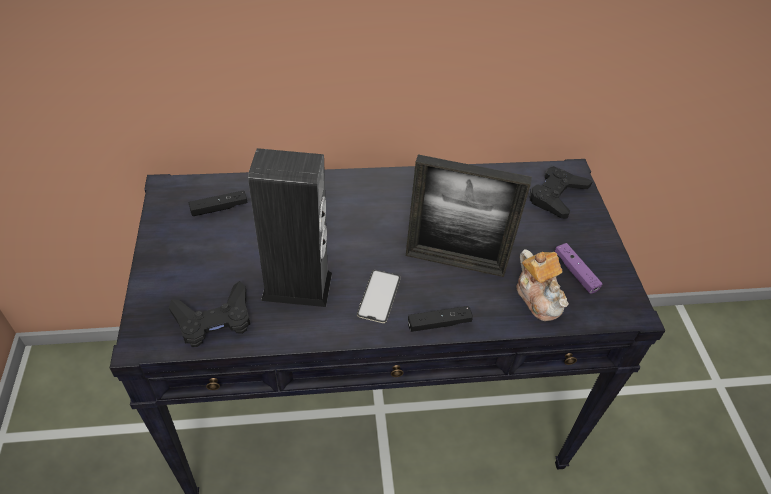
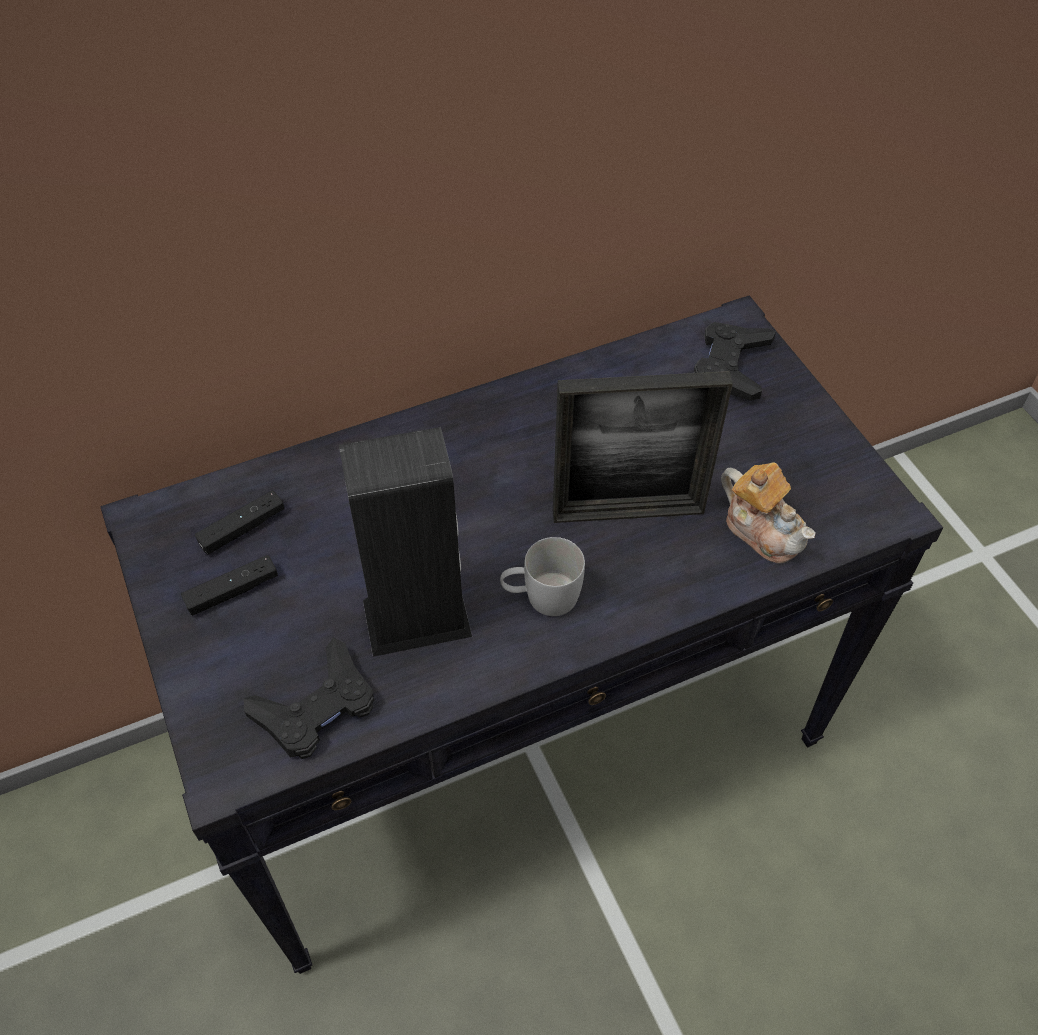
camera: 15 degrees left, 5 degrees up
phone [357,270,401,323] -> white mug [500,537,585,616]
black game controller [408,306,473,332] -> black game controller moved to [181,555,278,616]
purple game controller [555,243,603,294] -> none

